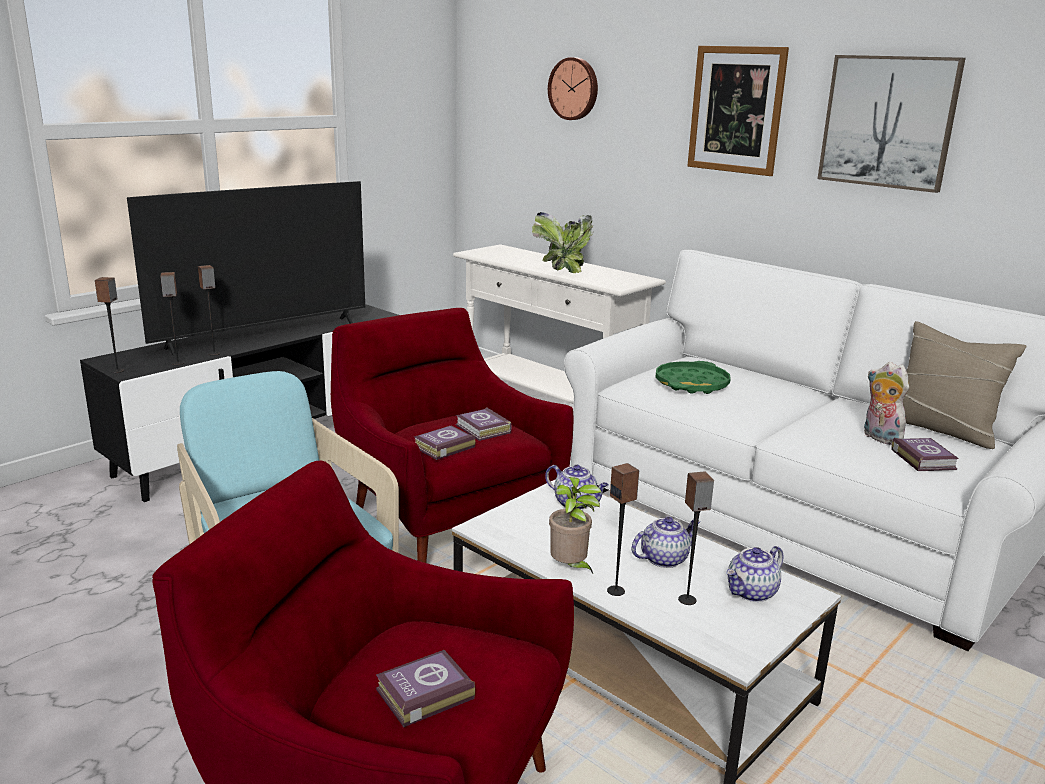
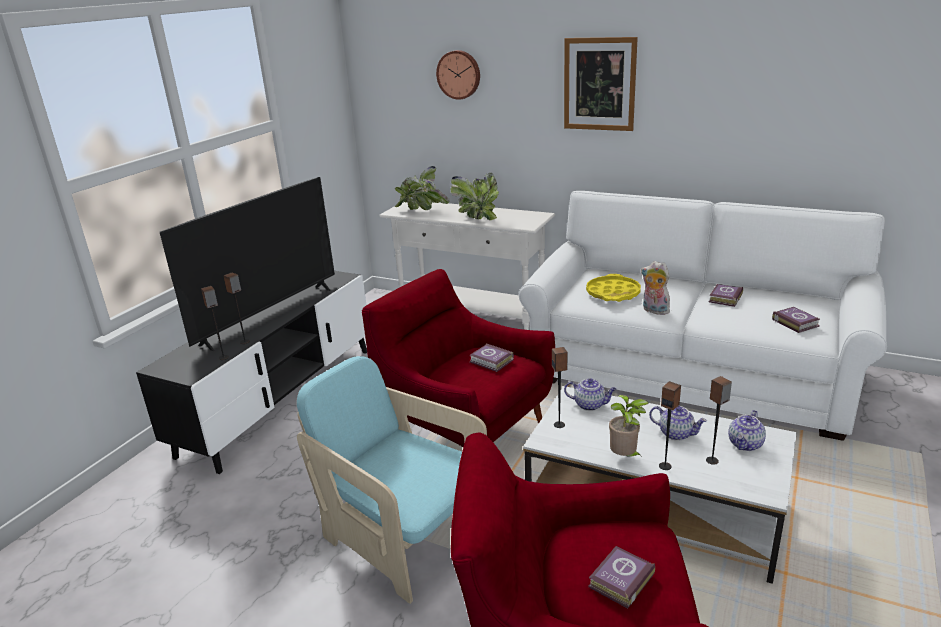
camera: 15 degrees left, 5 degrees up
speaker [95,277,124,373] -> speaker moved to [552,347,568,428]
book [414,425,475,460] -> book moved to [709,284,743,307]
teapot [632,517,701,568] -> teapot turned 75 degrees clockwise [649,406,707,441]
green tray [655,361,731,394] -> yellow tray [586,274,641,302]
picture [818,55,966,193] -> none
plush toy [864,362,909,445] -> plush toy moved to [641,261,670,315]
beige pillow [903,321,1026,449] -> none
none -> potted plant [395,166,450,210]

